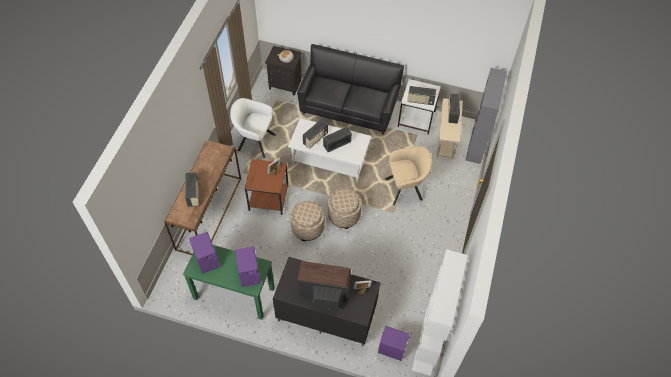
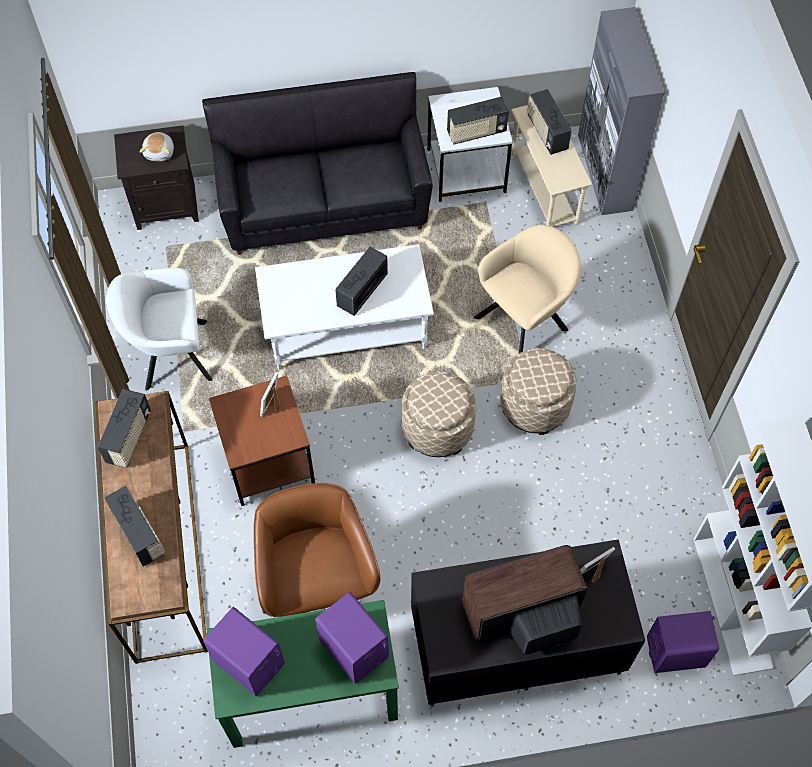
camera: 25 degrees left, 5 degrees up
beige ottoman [290,201,325,241] -> beige ottoman moved to [501,348,577,435]
radio [303,119,328,149] -> radio moved to [98,389,151,468]
none -> brown office chair [253,483,380,617]

